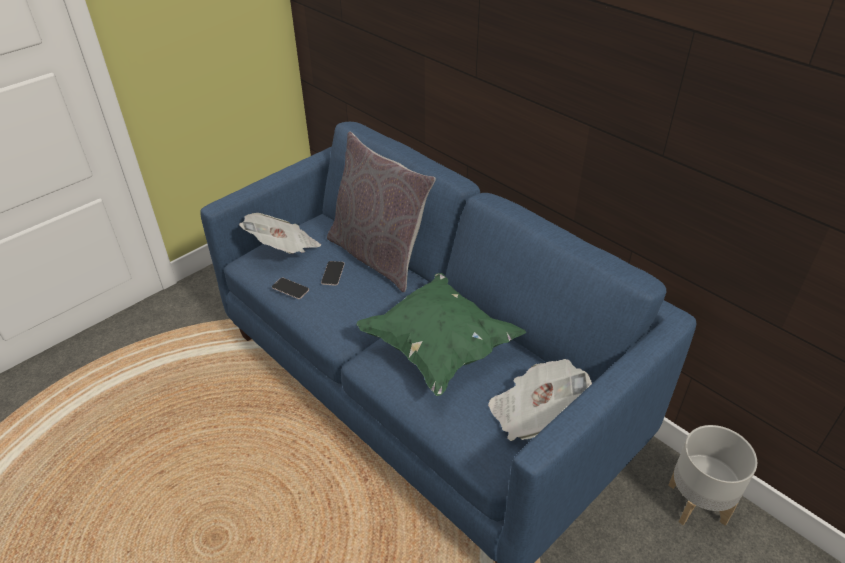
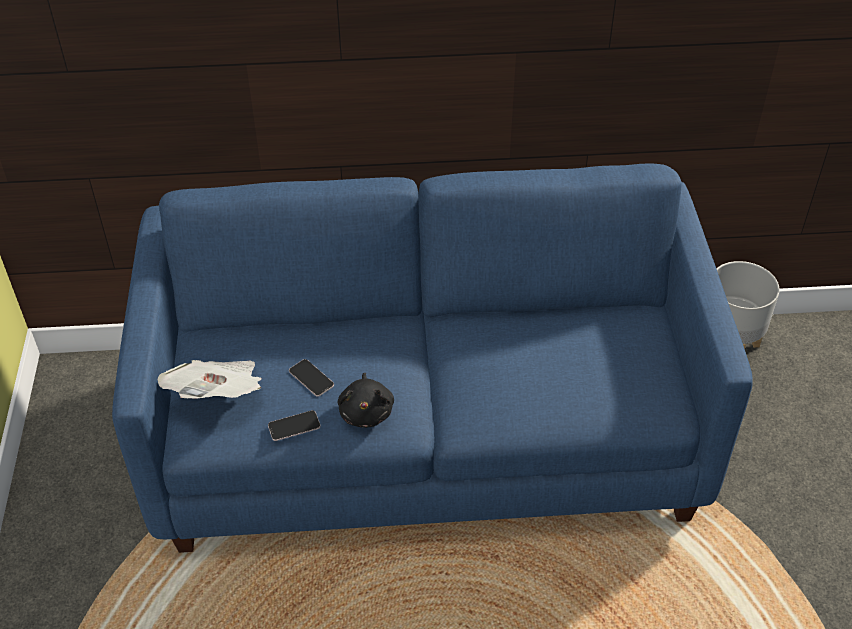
camera: 50 degrees left, 5 degrees up
grey pillow [327,132,436,292] -> none
green pillow [356,273,526,396] -> none
newspaper [488,359,592,441] -> none
none -> black plush toy [338,373,394,428]

